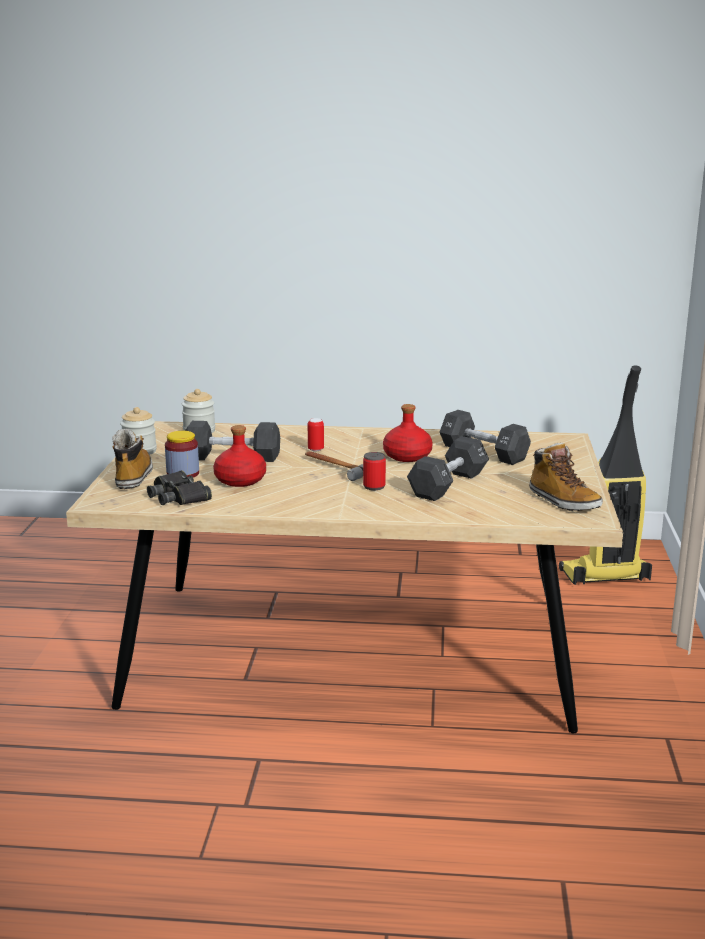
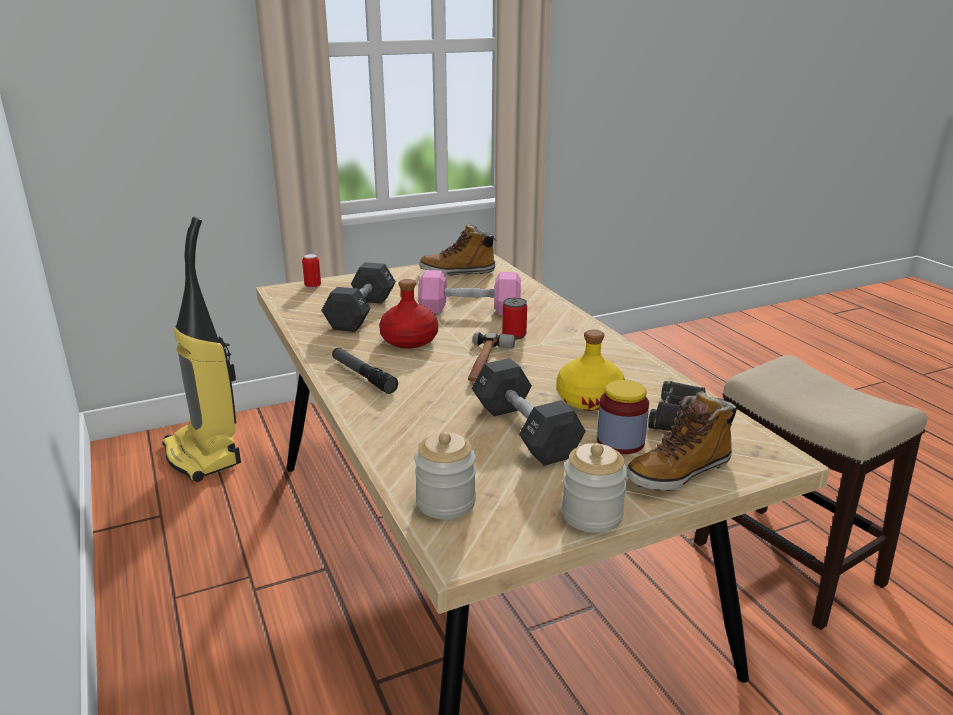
camera: 120 degrees left, 5 degrees up
red bottle [213,425,266,487] -> yellow bottle [556,329,625,411]
can [308,418,324,452] -> can moved to [302,254,321,289]
black dumbbell [407,436,489,501] -> pink dumbbell [418,270,521,315]
boot [529,443,603,511] -> boot turned 120 degrees counterclockwise [419,223,497,275]
none -> flashlight [332,348,398,394]
none -> stool [694,355,927,630]

